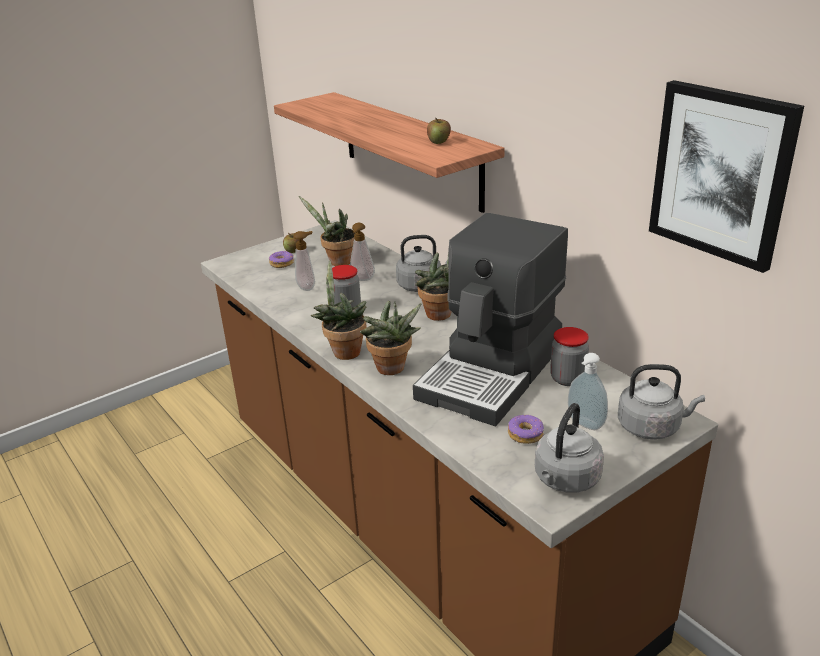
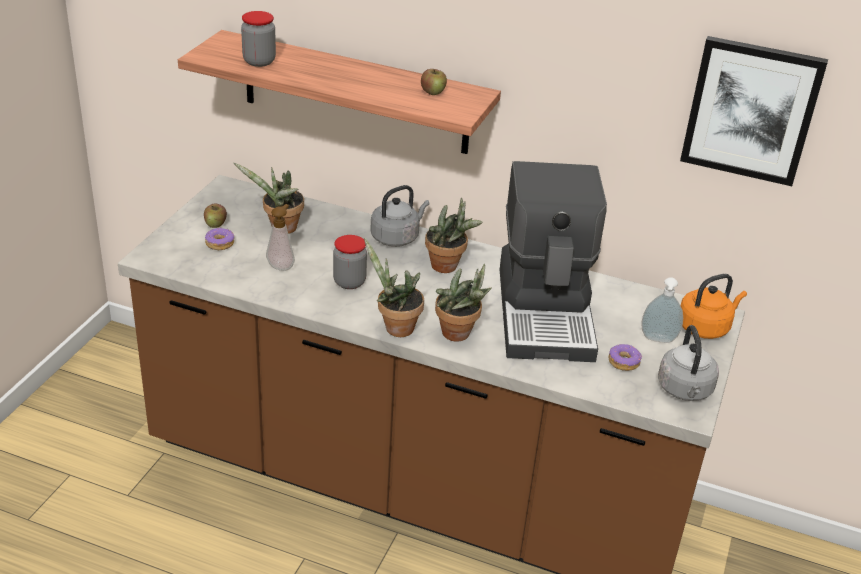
camera: 35 degrees left, 5 degrees up
soap dispenser [350,223,375,281] -> none
jar [550,327,589,386] -> jar moved to [241,11,276,67]
grey kettle [618,364,705,439] -> orange kettle [681,274,747,339]

